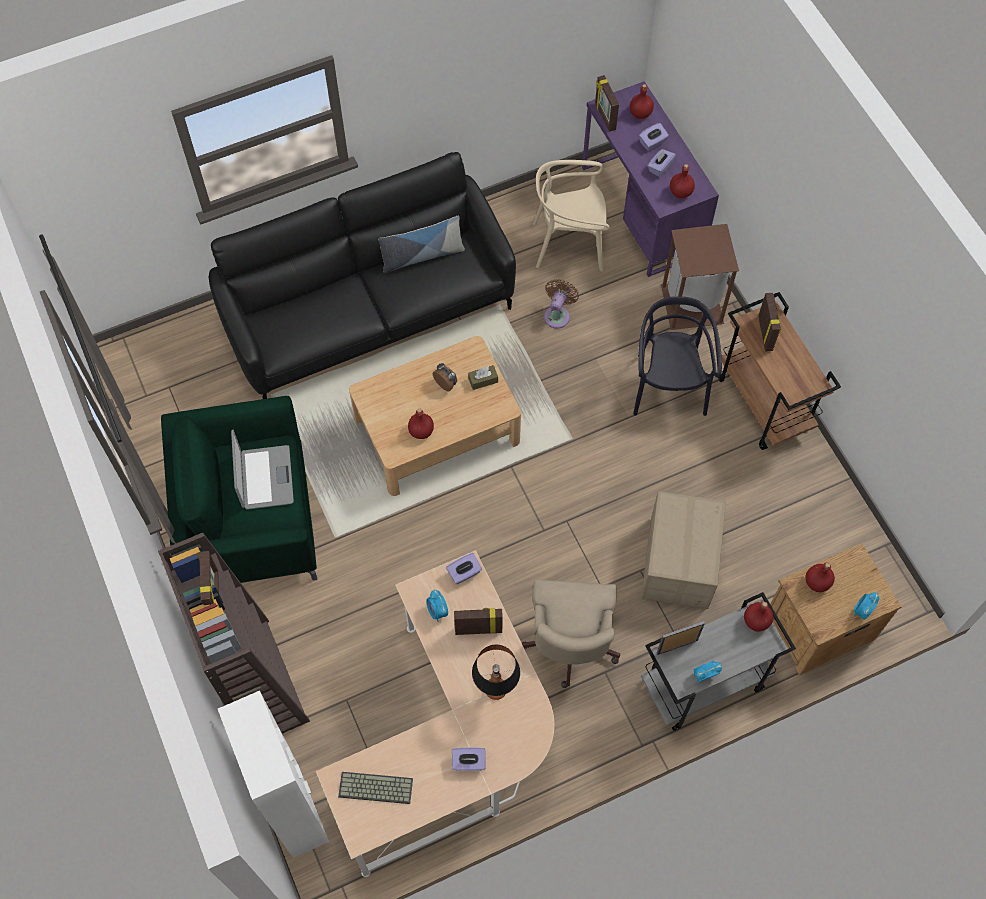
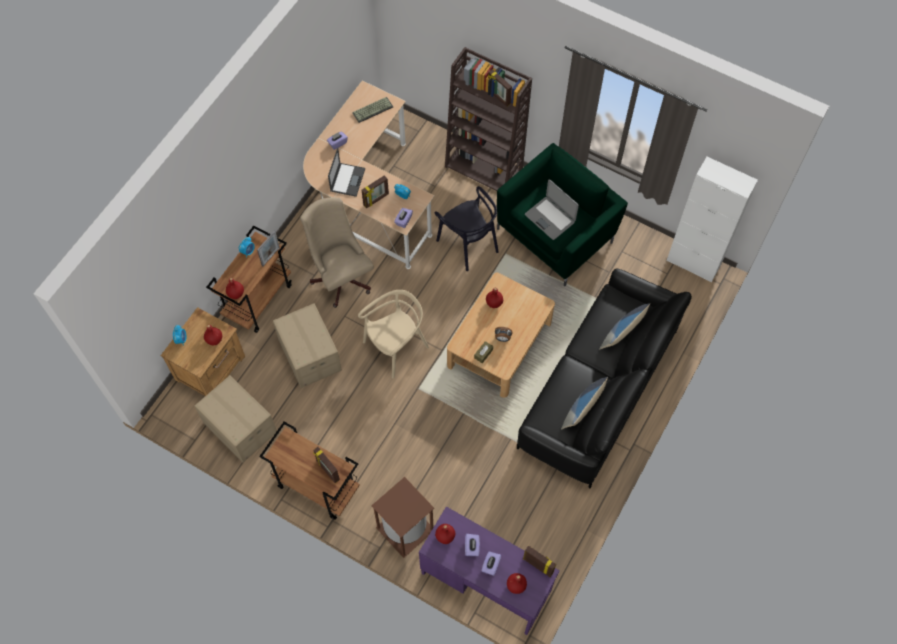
camera: 145 degrees right, 0 degrees up
white cabinet [218,691,329,858] -> white cabinet moved to [666,157,758,283]
table lamp [472,645,520,700] -> laptop [328,148,365,197]
beige chair [533,160,610,271] -> beige chair moved to [358,290,429,378]
brown fan [544,279,579,329] -> none
black chair [633,297,722,416] -> black chair moved to [434,186,499,271]
grey cart [641,592,796,731] -> brown cart [206,226,292,333]
none -> cardboard box [195,375,277,463]
none -> pillow [599,303,650,350]

